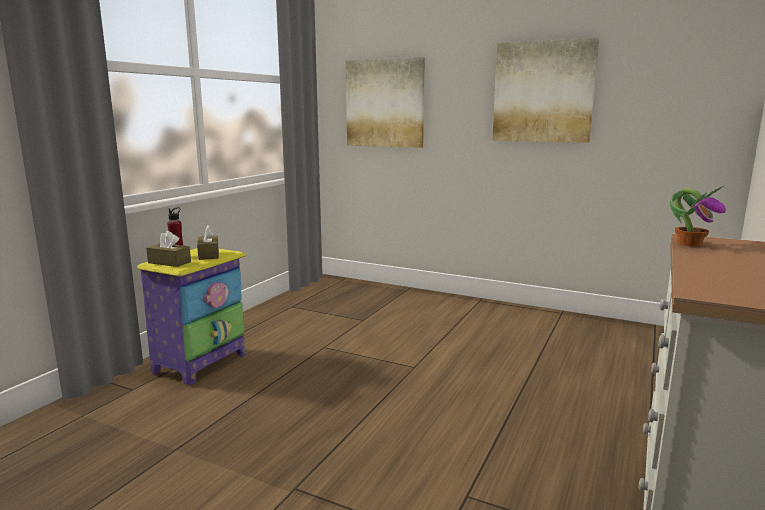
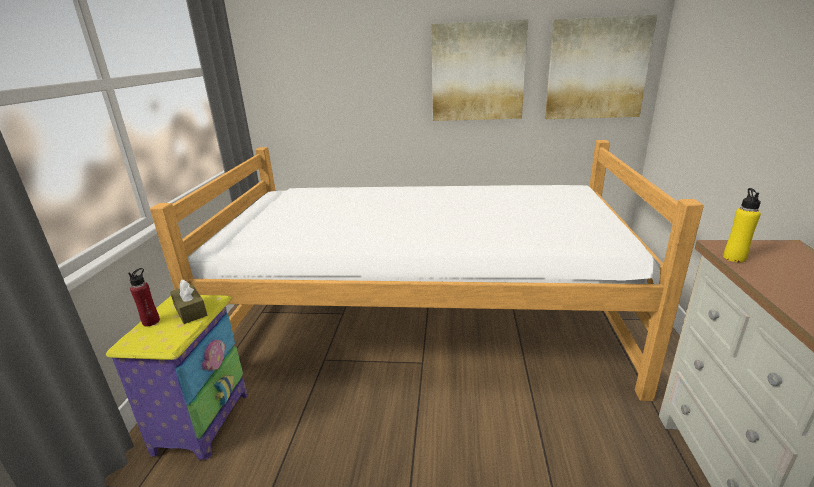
camera: 20 degrees left, 10 degrees up
brown tissue box [146,231,191,267] -> none
picture [346,57,425,148] -> picture moved to [545,14,657,119]
potted plant [670,186,726,247] -> yellow bottle [723,188,761,262]
none -> bed [150,140,704,401]

